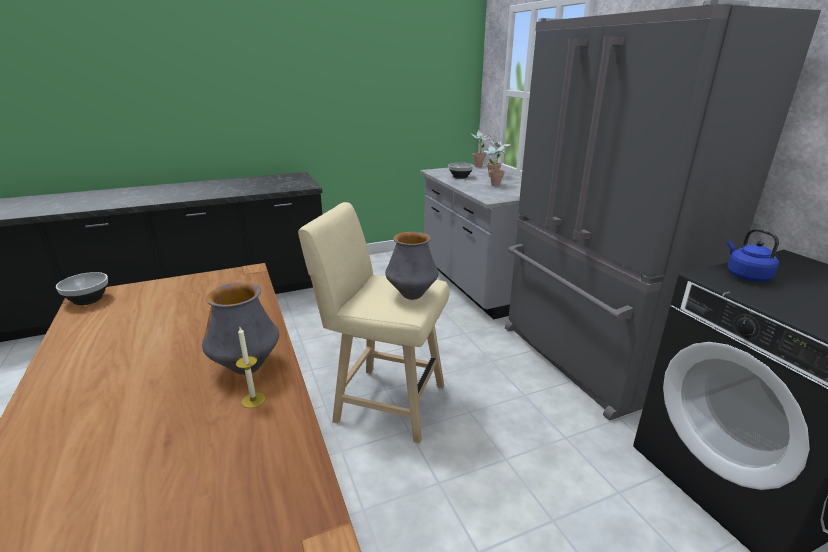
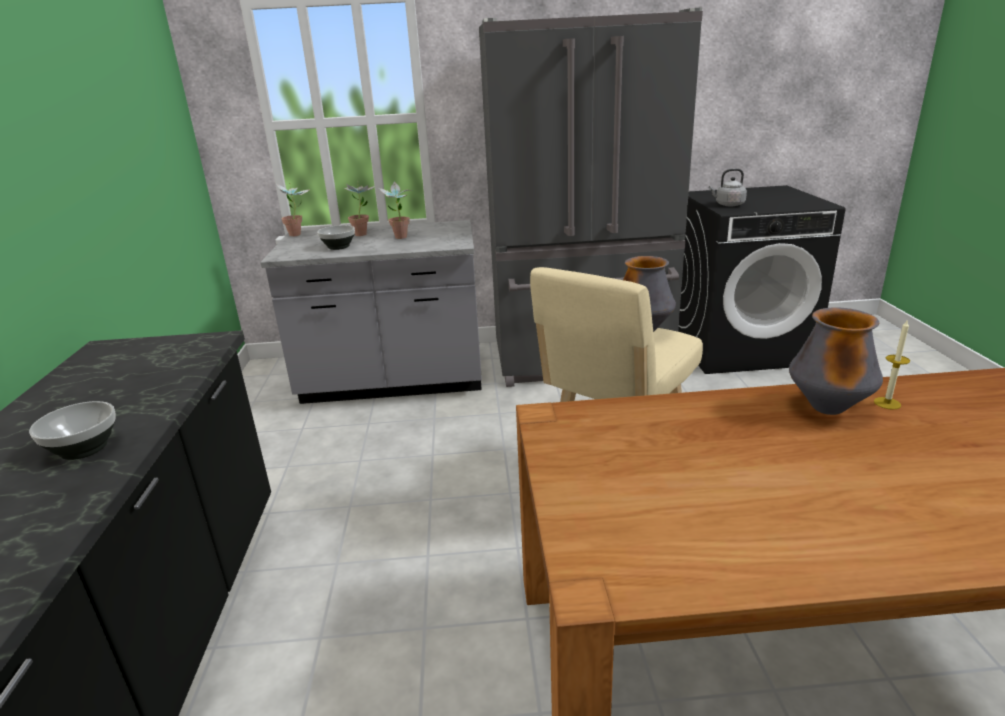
camera: 70 degrees left, 0 degrees up
bowl [56,272,108,305] -> bowl moved to [29,401,116,460]
blue kettle [727,228,779,282] -> grey kettle [709,169,747,206]

